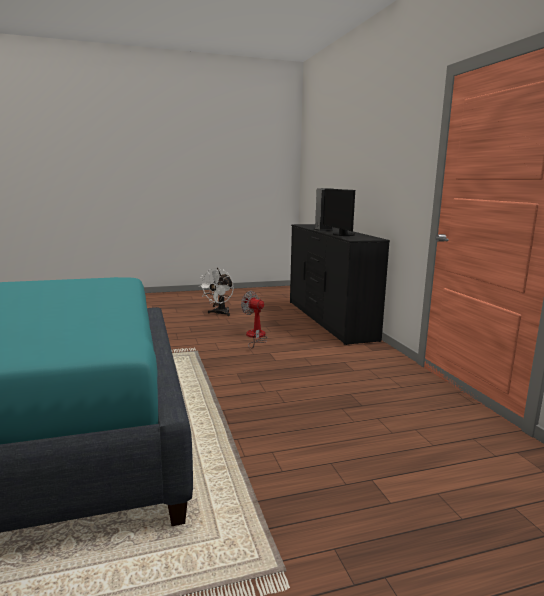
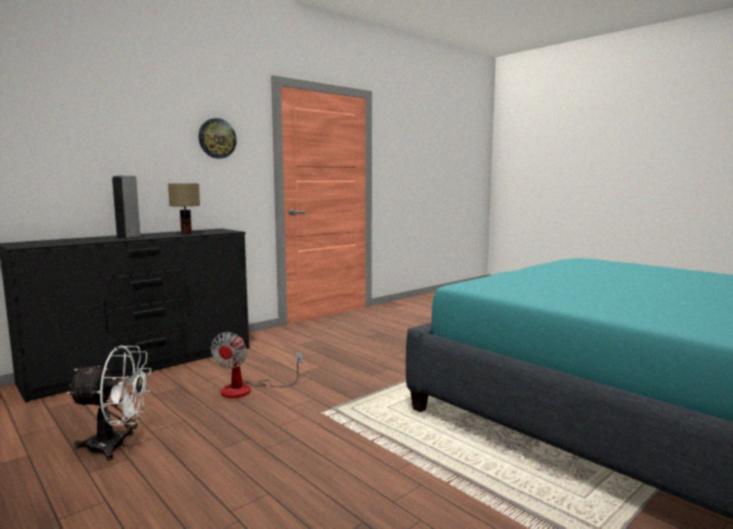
camera: 115 degrees left, 5 degrees down
monitor [323,189,355,236] -> table lamp [168,184,200,235]
none -> wall clock [199,118,237,159]

